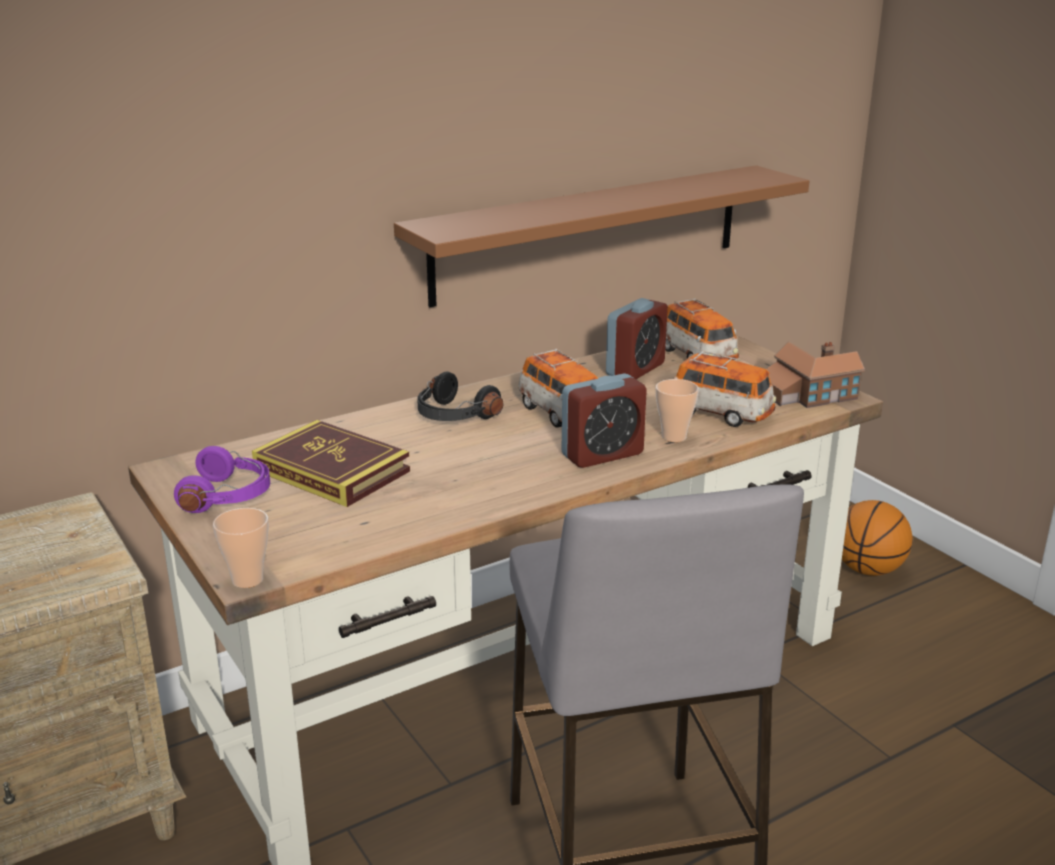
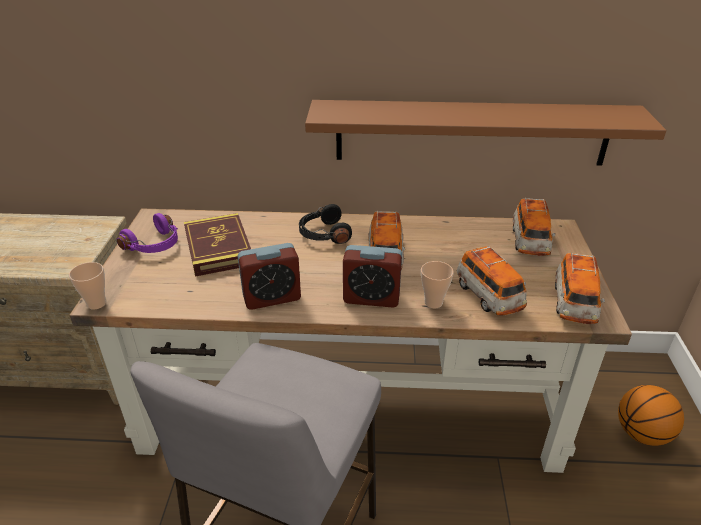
camera: 35 degrees right, 10 degrees up
alarm clock [606,298,668,379] -> alarm clock moved to [237,243,301,310]
toy house [766,341,865,408] -> toy car [555,253,605,324]

